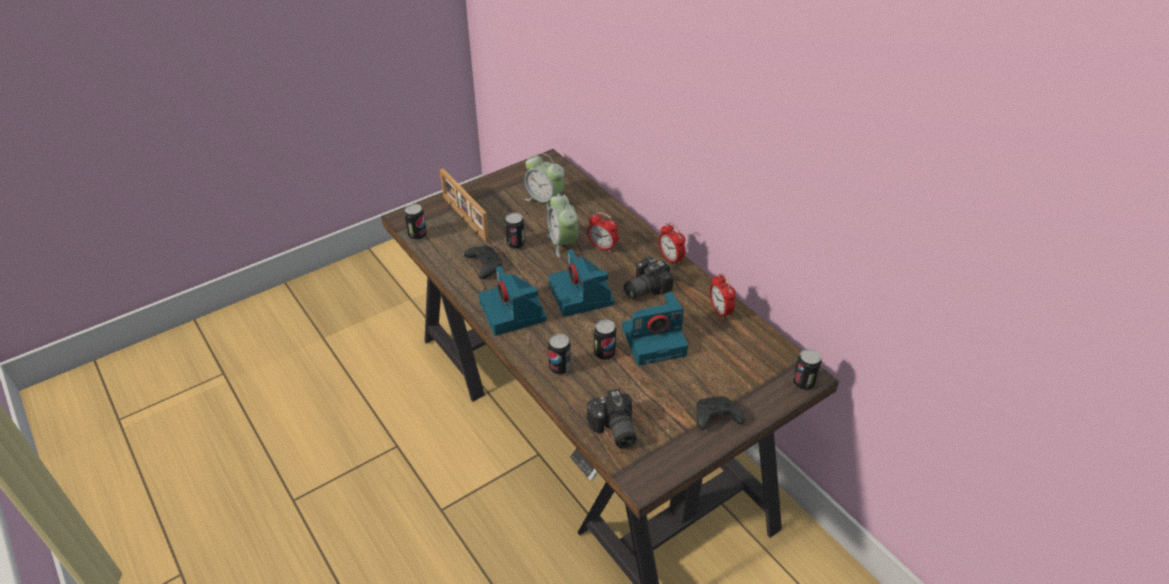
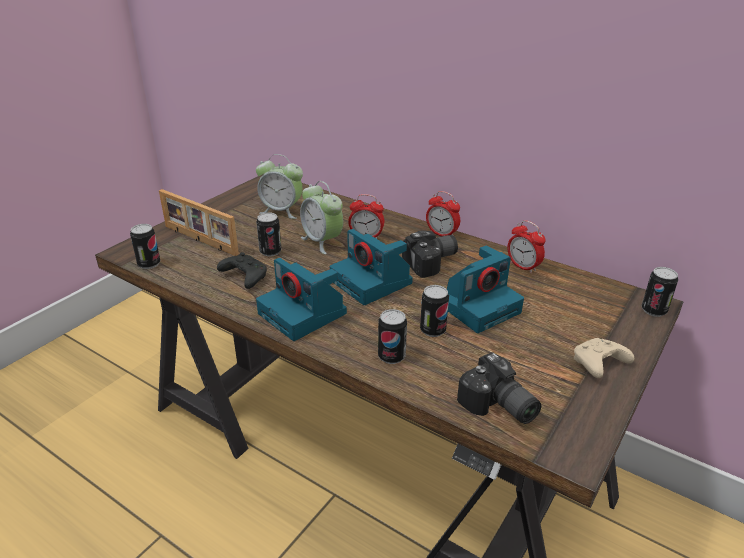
camera: 20 degrees left, 10 degrees down
camera [624,257,674,299] -> camera turned 150 degrees counterclockwise [402,231,458,278]
black game controller [696,396,745,430] -> beige game controller [574,338,634,378]

